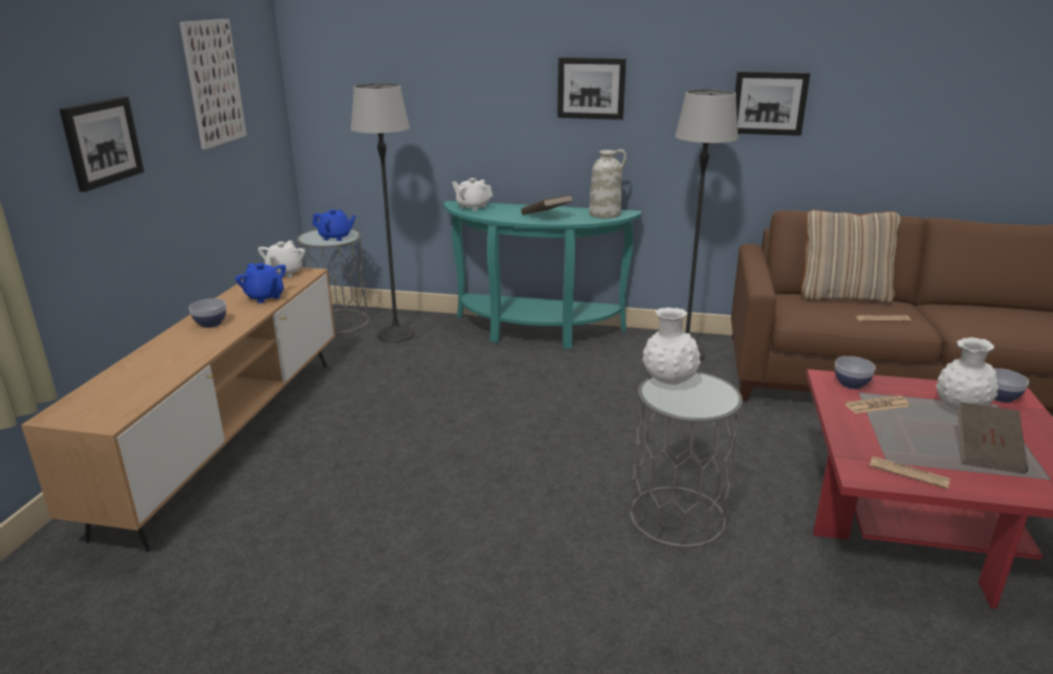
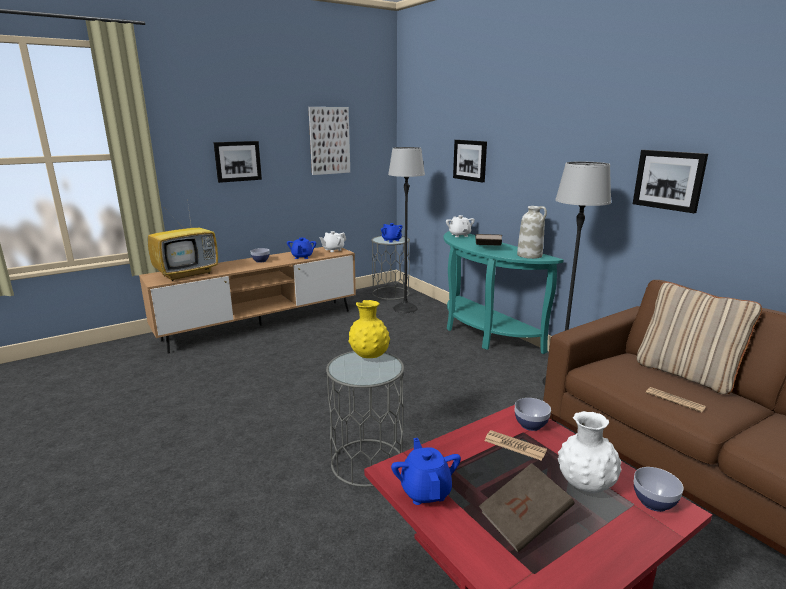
camera: 45 degrees right, 5 degrees down
picture [557,57,626,120] -> picture moved to [453,140,487,182]
white vase [643,308,700,385] -> yellow vase [348,300,390,358]
newspaper [869,456,950,489] -> blue teapot [391,438,461,505]
none -> television [148,199,218,281]

